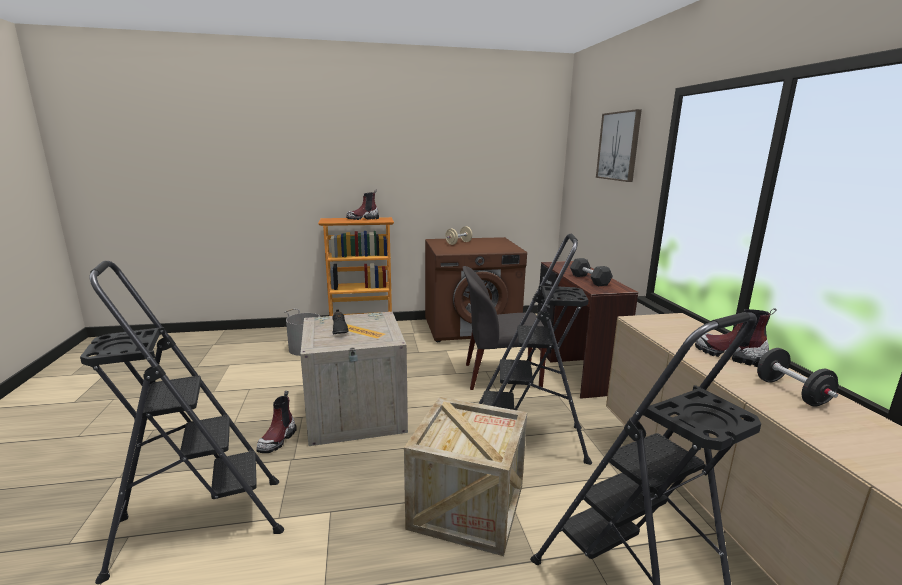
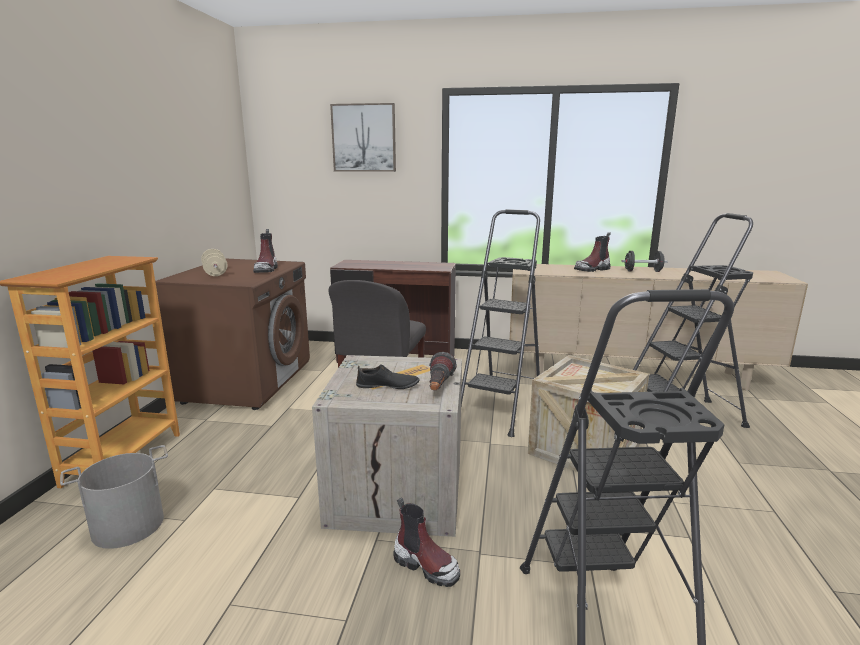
camera: 70 degrees left, 0 degrees up
boot [346,190,379,220] -> boot moved to [253,229,278,273]
black dumbbell [570,258,613,286] -> none
none -> flashlight [429,352,457,390]

